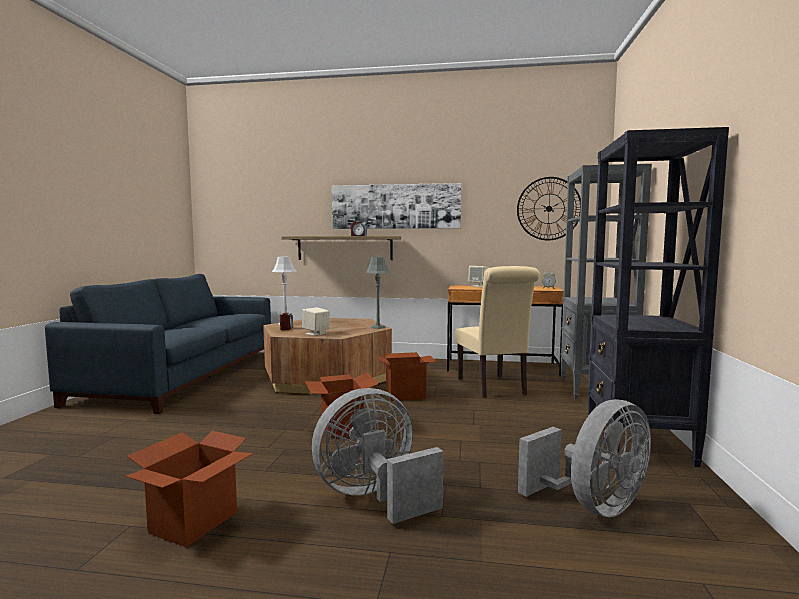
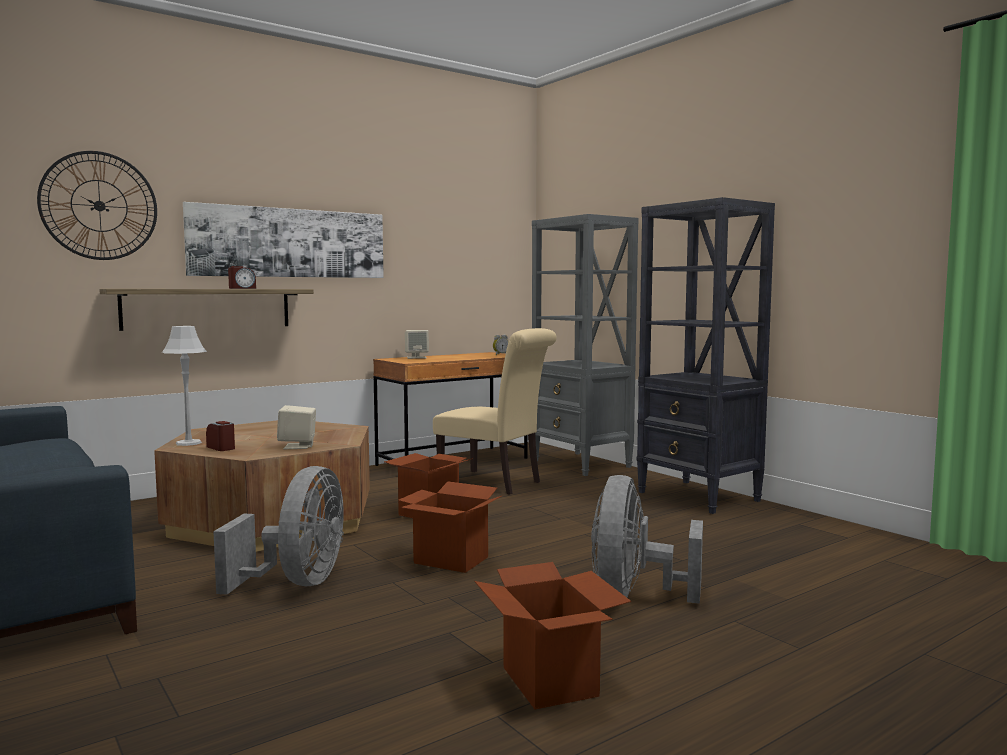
camera: 45 degrees left, 0 degrees up
grey table lamp [365,257,391,329] -> none
wall clock [517,177,581,240] -> wall clock moved to [37,151,157,260]
grey fan [518,399,651,517] -> grey fan moved to [213,466,344,595]

